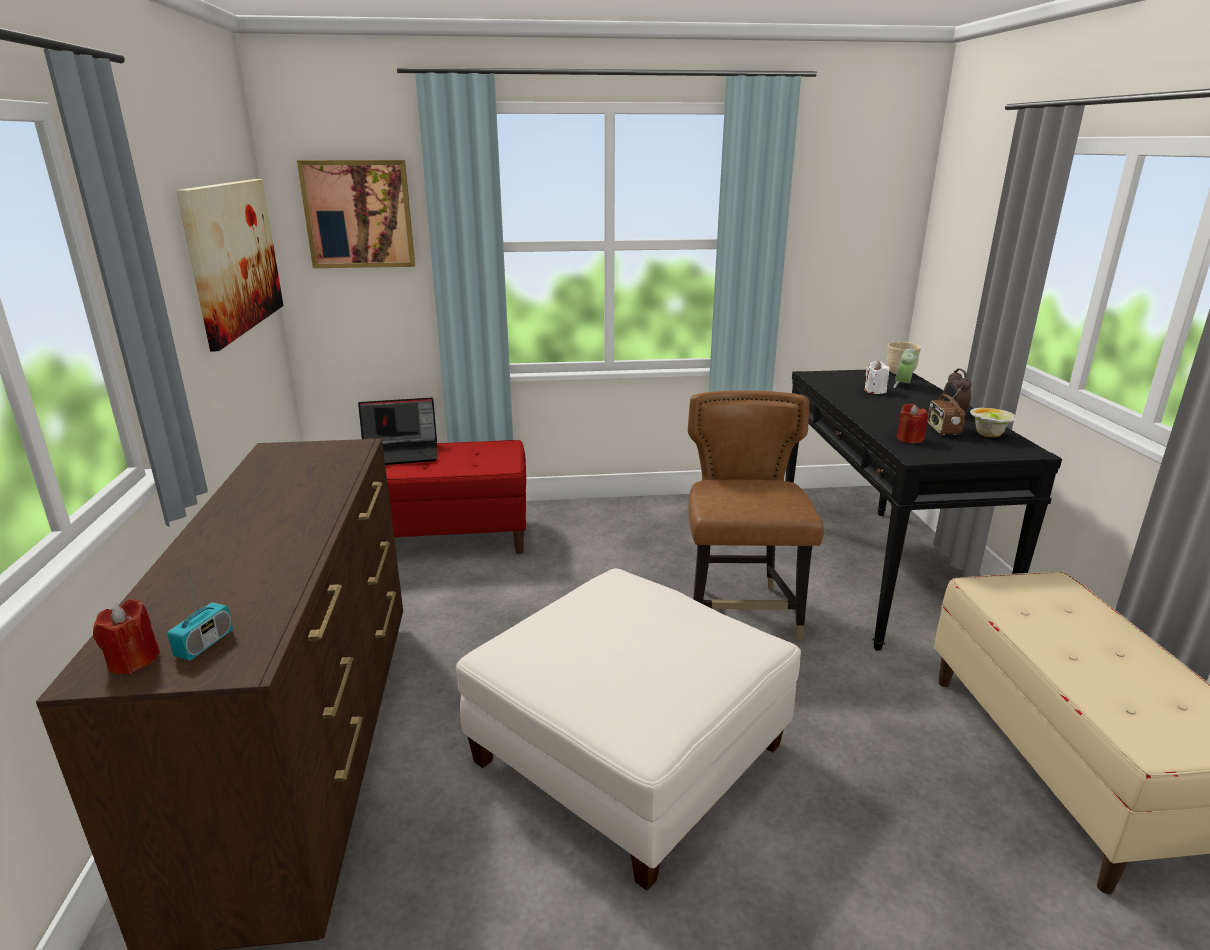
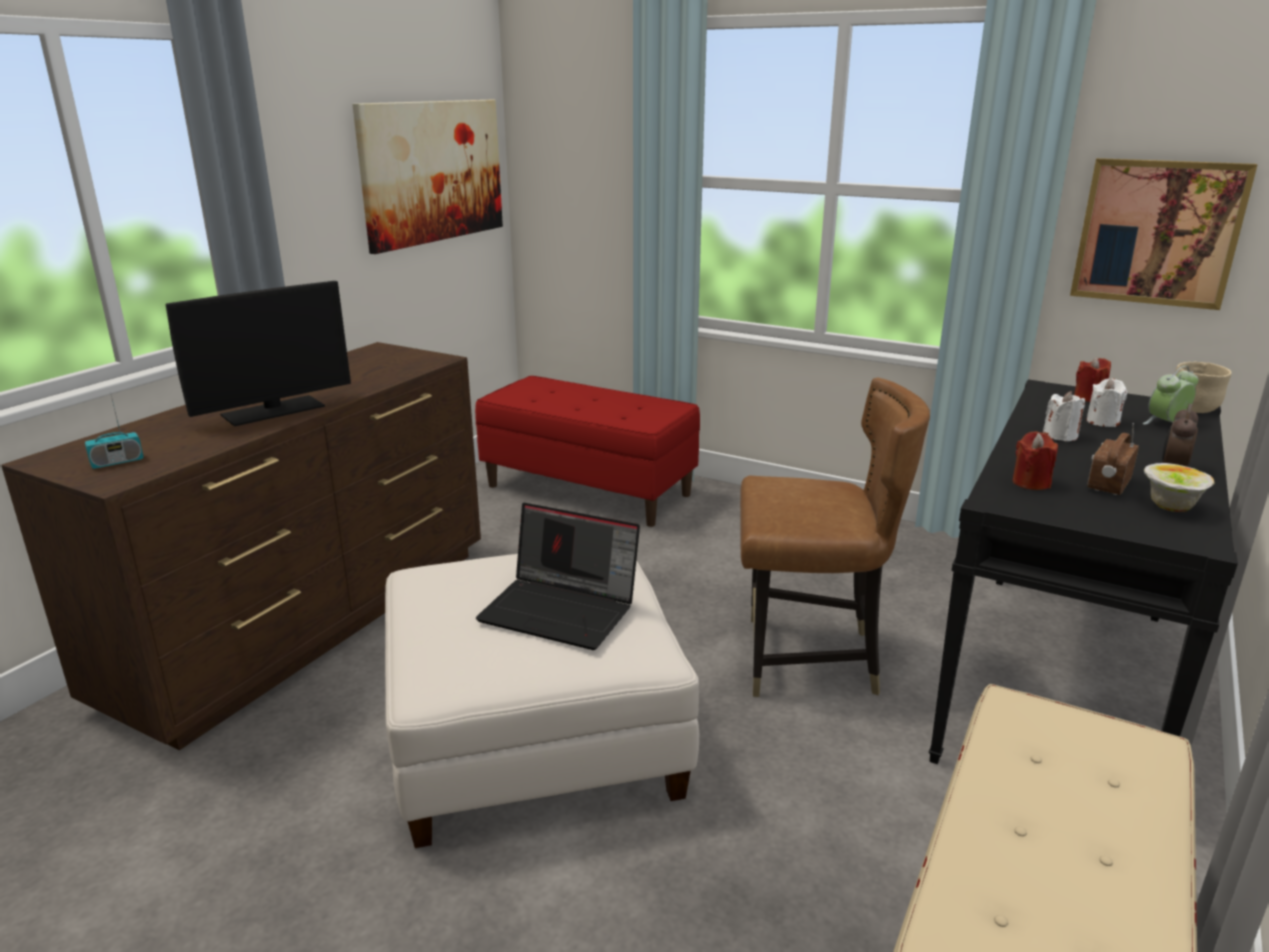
camera: 35 degrees right, 0 degrees up
red candle [93,599,160,674] -> red candle moved to [1074,357,1111,402]
picture [297,160,415,268] -> picture moved to [1070,158,1257,310]
laptop [358,398,438,465] -> laptop moved to [476,503,640,650]
brown chair [688,390,824,640] -> brown chair turned 60 degrees clockwise [740,378,930,697]
none -> monitor [166,281,351,426]
none -> white candle [1042,391,1085,441]

